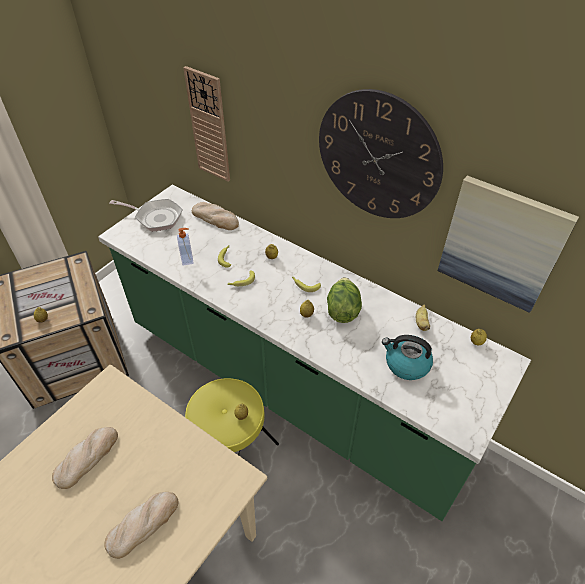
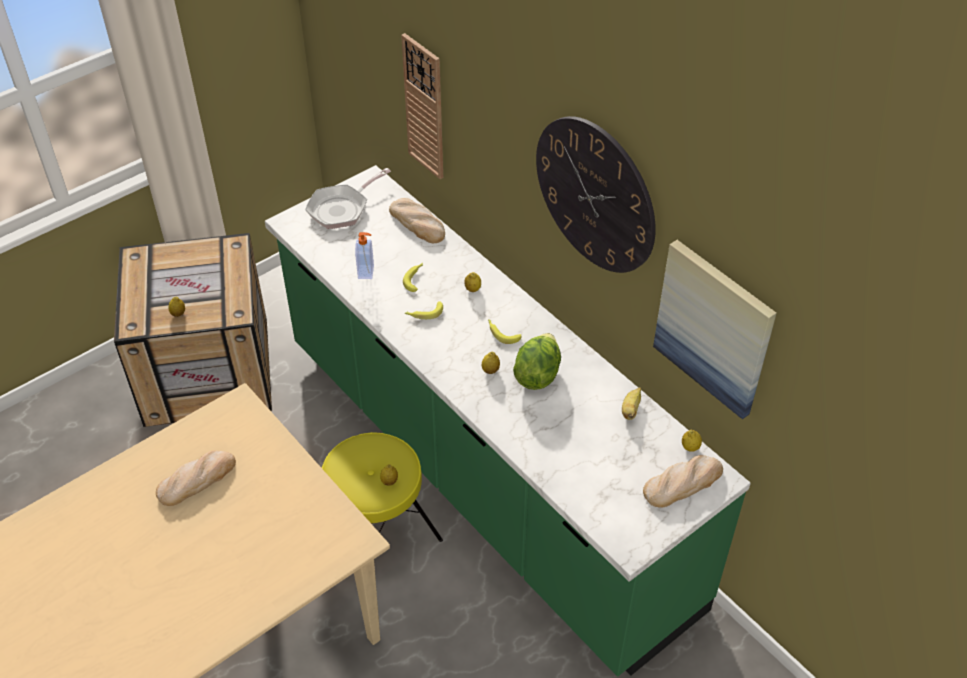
camera: 15 degrees right, 0 degrees up
bread [104,492,179,559] -> bread moved to [643,455,723,508]
frying pan [109,199,183,232] -> frying pan turned 105 degrees clockwise [305,168,391,229]
kettle [382,335,433,380] -> none

